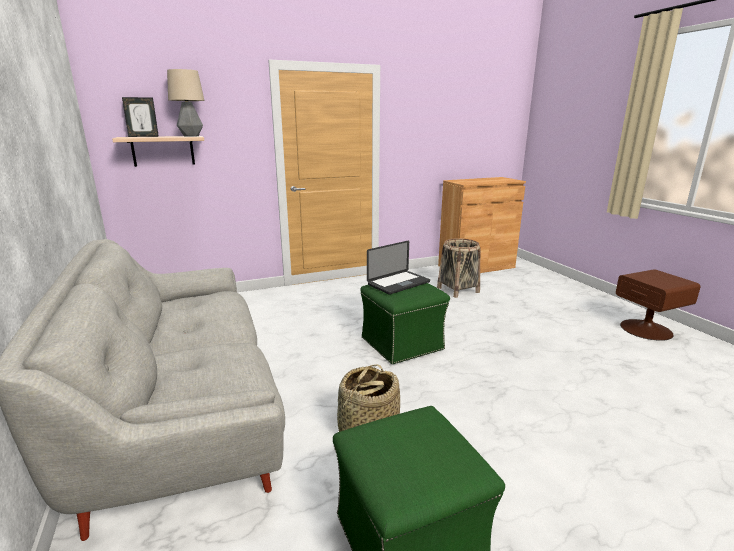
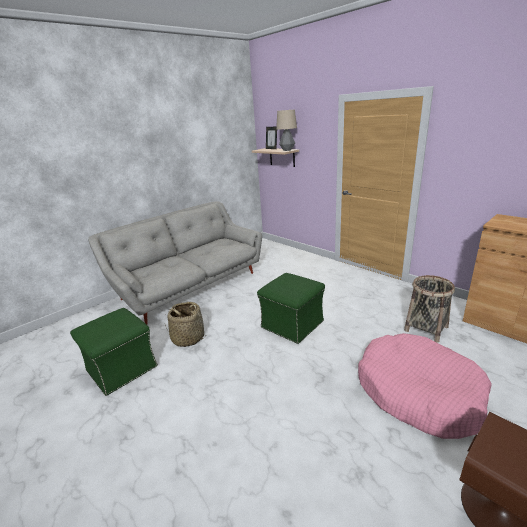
camera: 70 degrees right, 5 degrees up
laptop [367,241,430,295] -> none
none -> pink dog bed [358,333,492,439]

